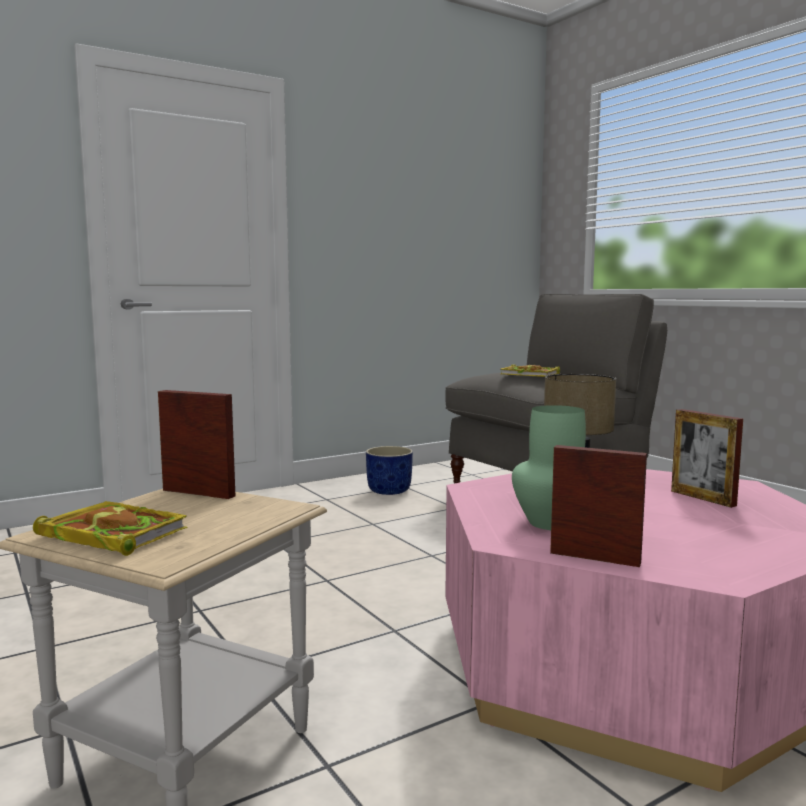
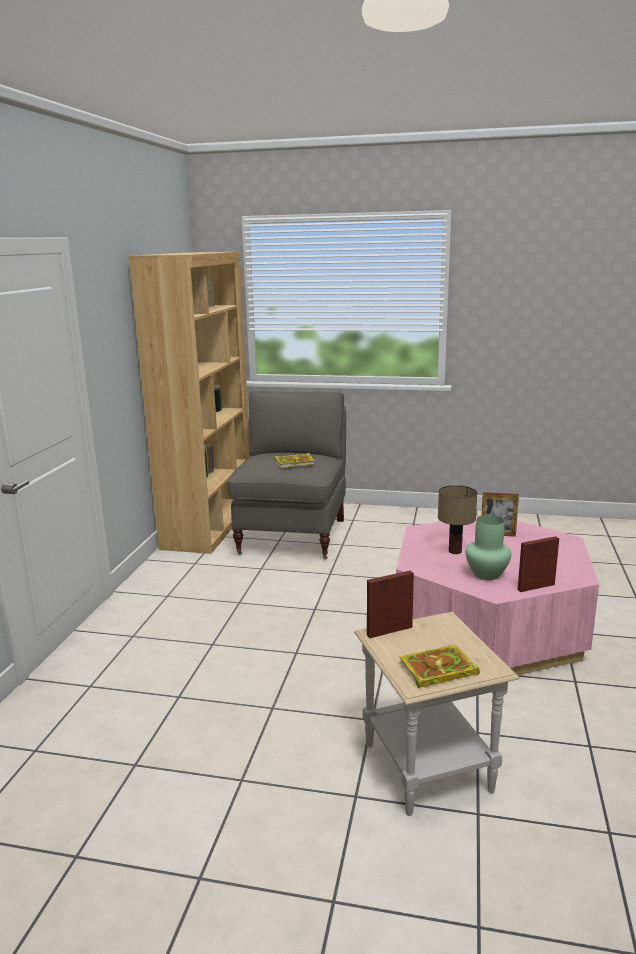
camera: 45 degrees left, 10 degrees up
blue planter [366,446,413,495] -> none
none -> brown bookcase [129,252,251,554]

